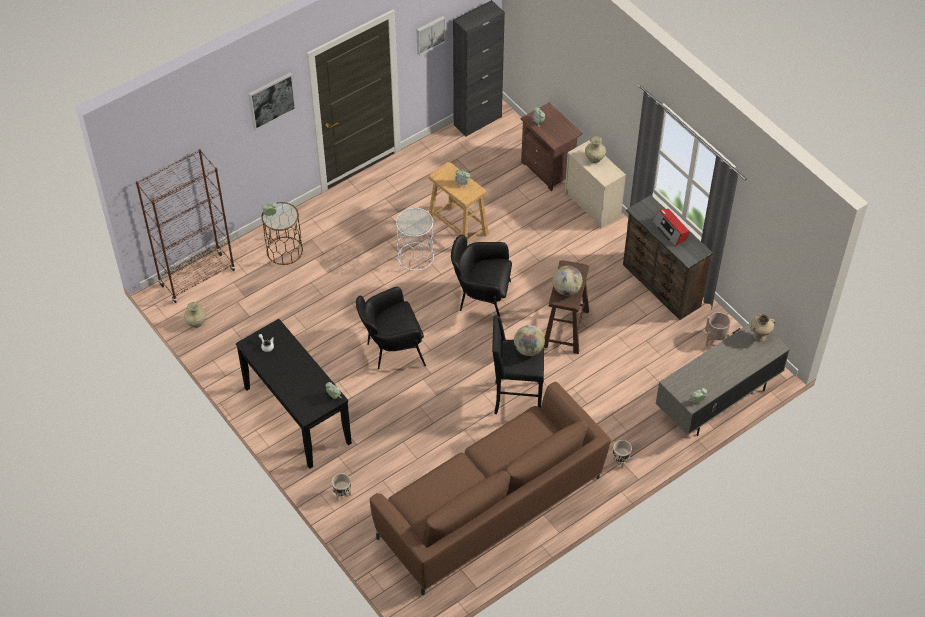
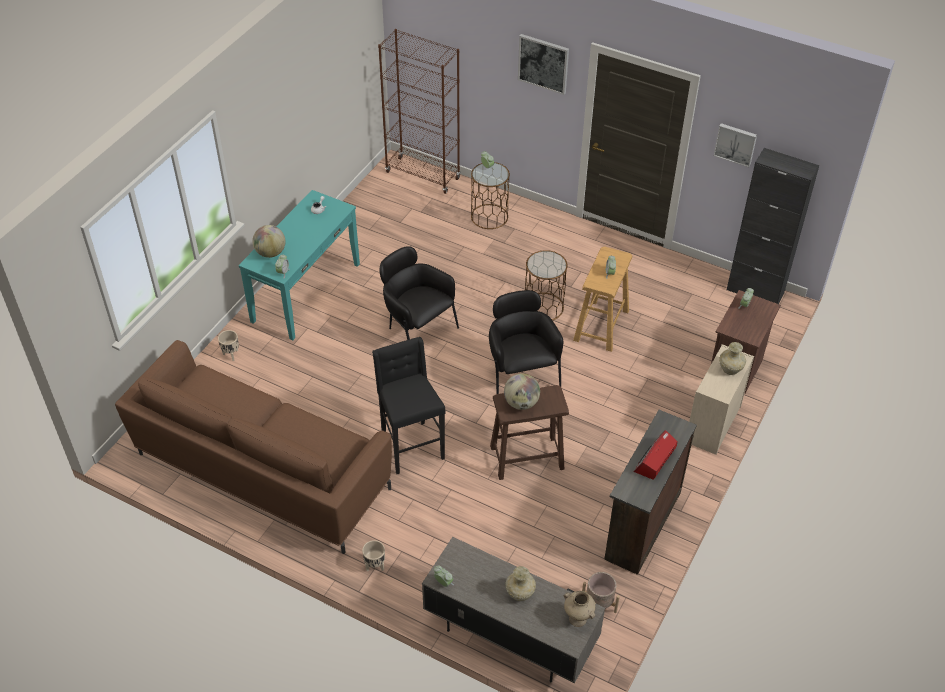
camera: 65 degrees right, 5 degrees down
beige vase [184,302,206,328] -> beige vase moved to [505,566,536,601]
black console table [236,319,352,469] -> turquoise console table [239,190,360,340]
white side table [396,208,434,271] -> brown side table [525,250,568,320]
globe [514,325,545,356] -> globe moved to [252,225,285,258]

